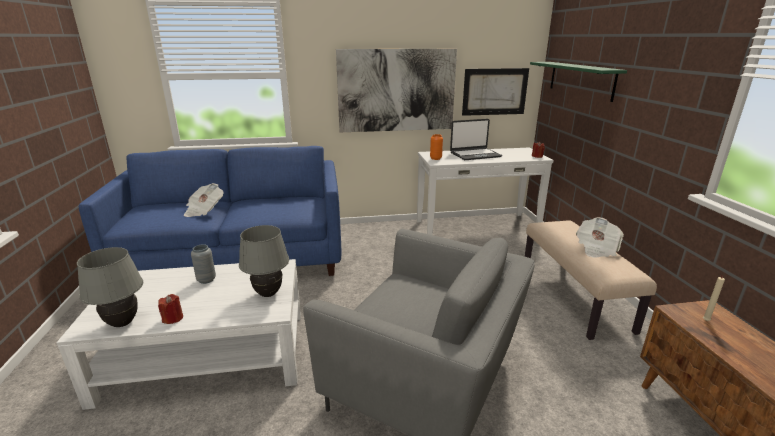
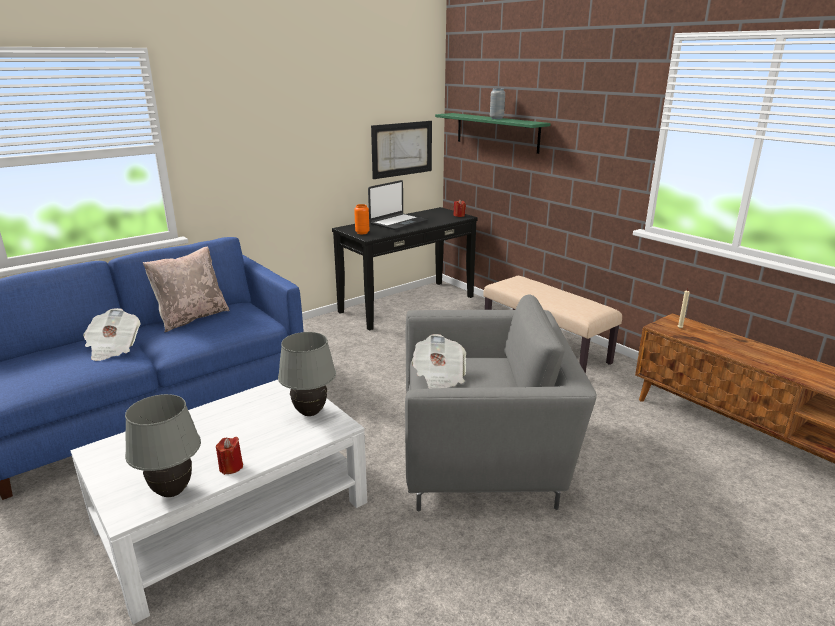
camera: 30 degrees left, 0 degrees up
grey vase [191,244,216,284] -> grey vase moved to [490,88,505,119]
picture [336,49,457,132] -> none
white console table [417,148,554,235] -> black console table [332,207,478,330]
newspaper [576,217,624,258] -> newspaper moved to [411,334,466,389]
none -> beige pillow [143,247,230,332]

